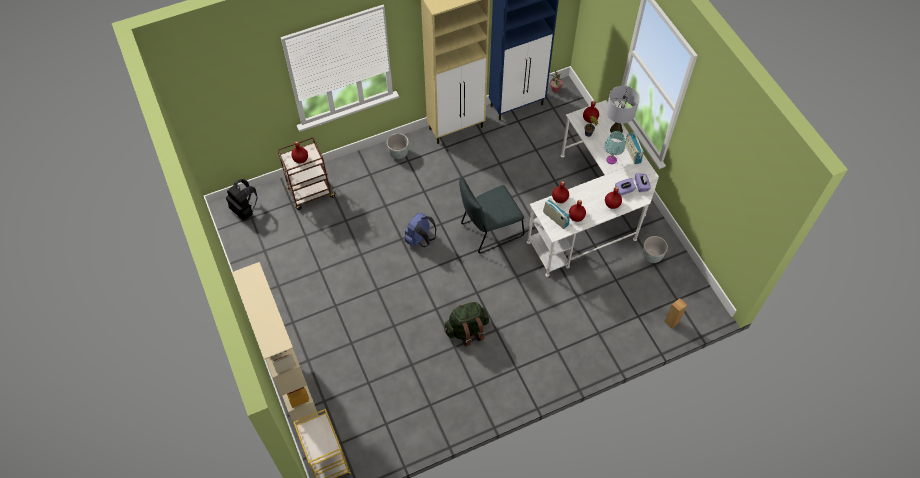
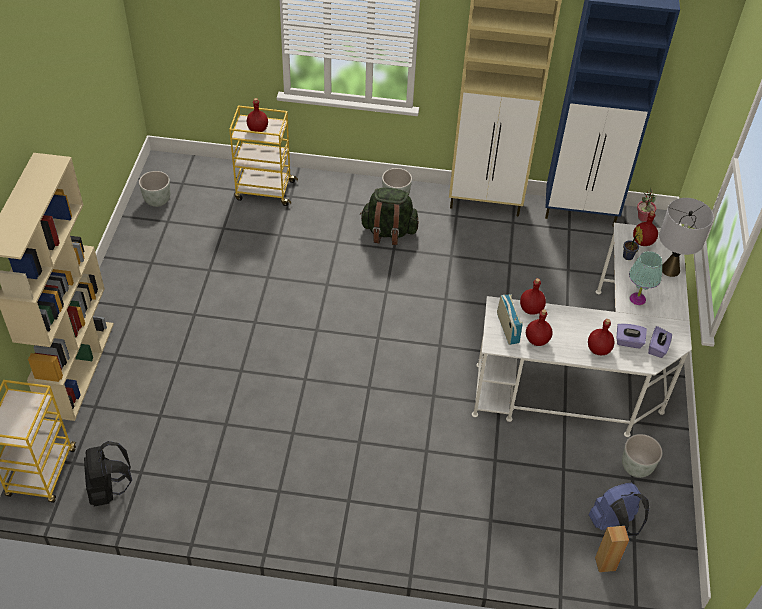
camera: 30 degrees right, 10 degrees down
black backpack [226,179,258,220] -> black backpack moved to [84,441,132,506]
brown cart [277,137,337,210] -> yellow cart [229,105,298,206]
blue backpack [405,213,436,247] -> blue backpack moved to [588,483,649,536]
green backpack [444,302,489,347] -> green backpack moved to [360,188,419,245]
grey chair [459,177,525,253] -> none
radio [625,132,644,164] -> none
none -> grey planter [139,171,170,207]

